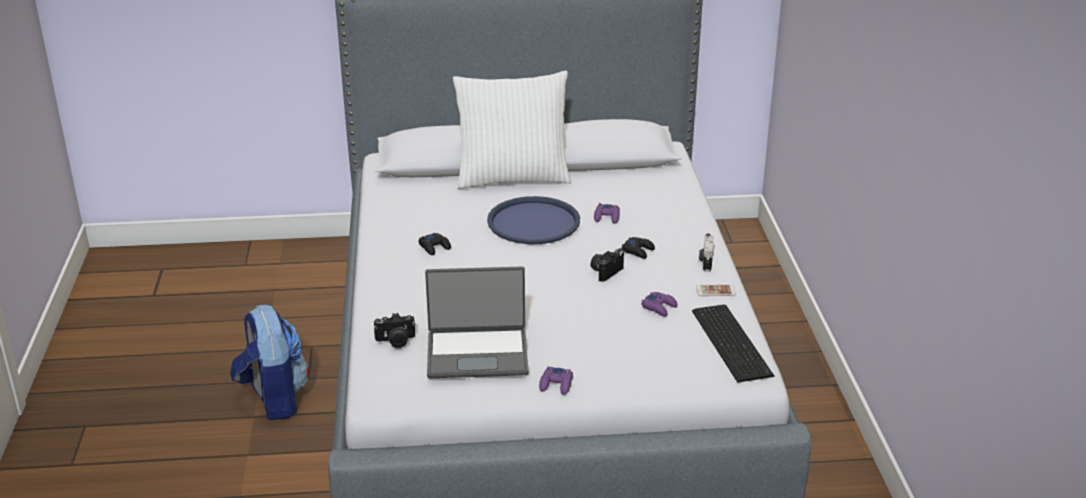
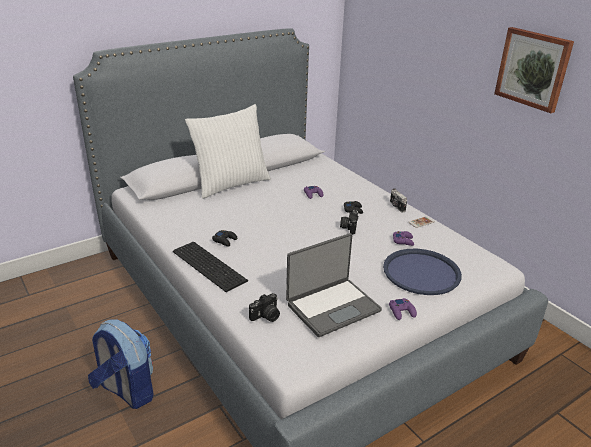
camera: 30 degrees left, 0 degrees up
blue tray [487,196,580,244] -> blue tray moved to [383,249,462,295]
keyboard [692,304,774,383] -> keyboard moved to [173,242,248,292]
none -> picture [494,27,574,113]

